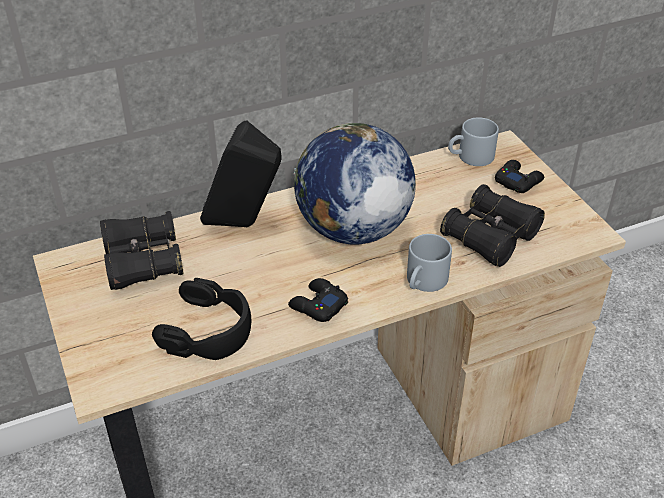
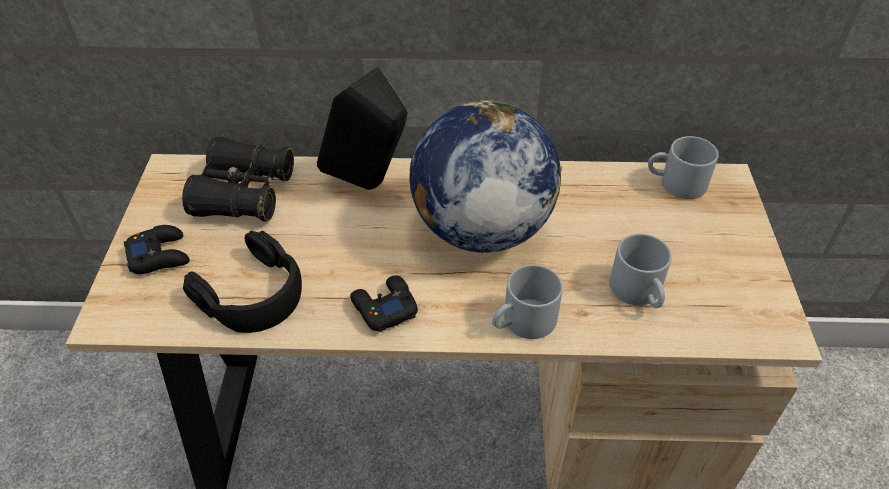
camera: 25 degrees right, 5 degrees up
black binoculars [440,184,545,267] -> grey mug [610,234,672,308]
black game controller [495,160,544,193] -> black game controller moved to [124,225,190,274]

